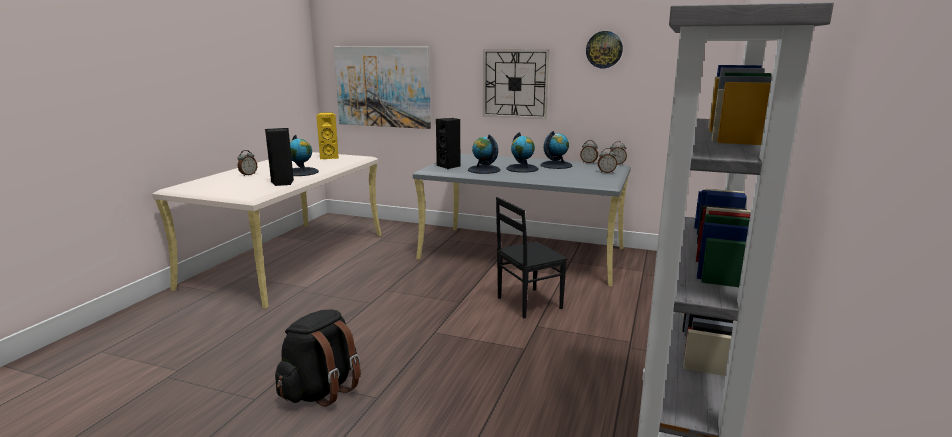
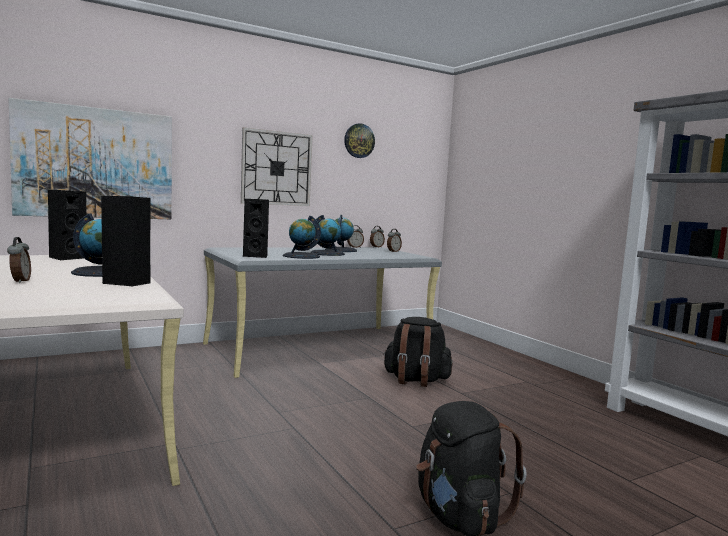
camera: 50 degrees left, 10 degrees down
yellow speaker [316,112,339,159] -> black speaker [48,190,86,260]
black chair [496,197,567,318] -> black backpack [383,317,453,387]

